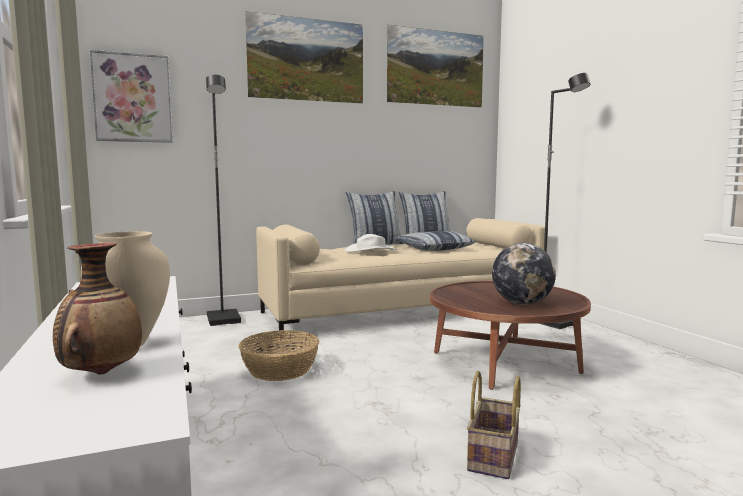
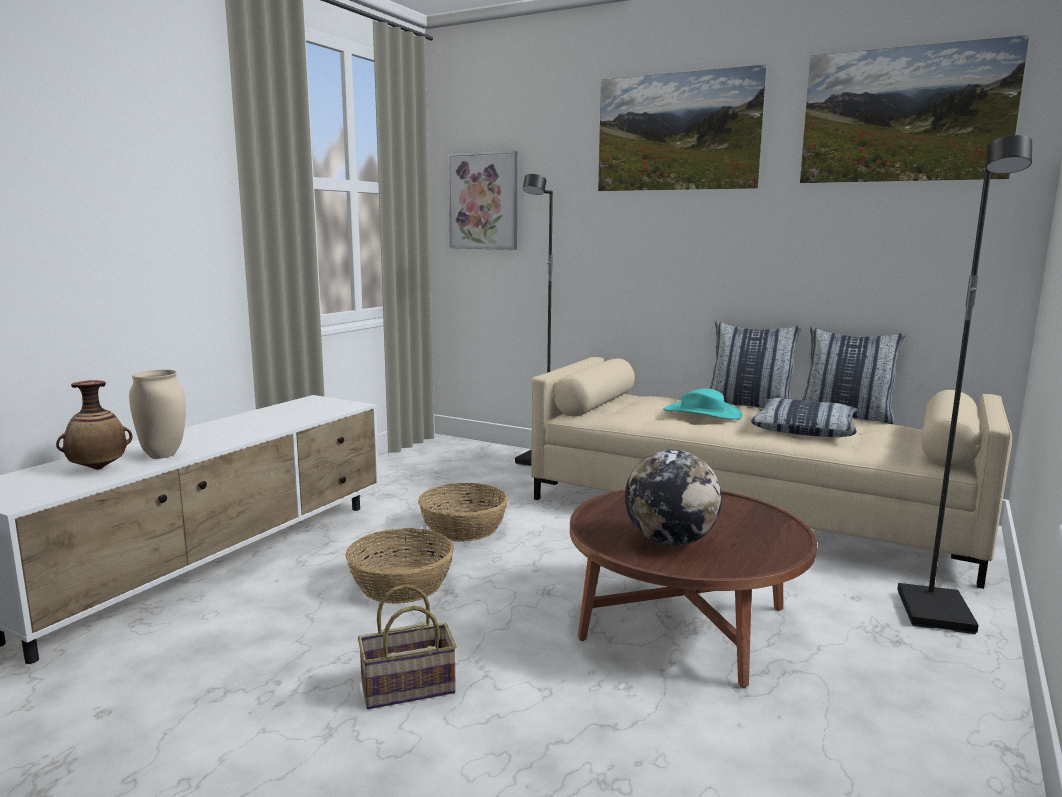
camera: 50 degrees right, 5 degrees up
white hat [345,234,398,252] -> turquoise hat [663,389,743,420]
none -> basket [346,528,454,604]

